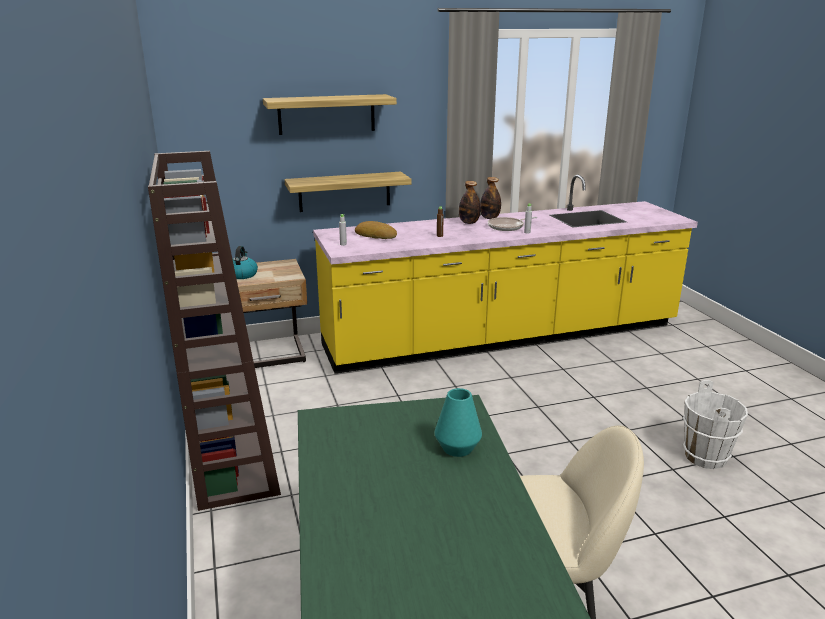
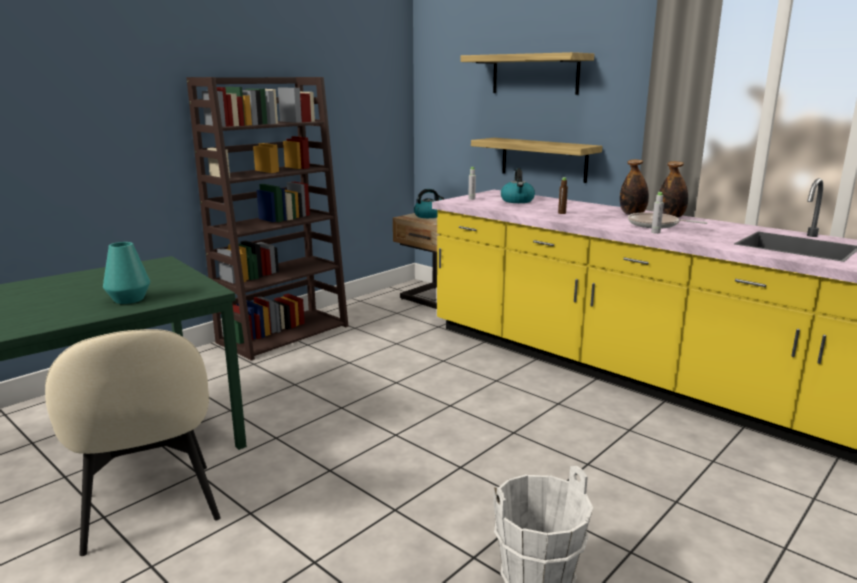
camera: 60 degrees right, 5 degrees down
bread [355,221,397,239] -> kettle [501,168,535,203]

